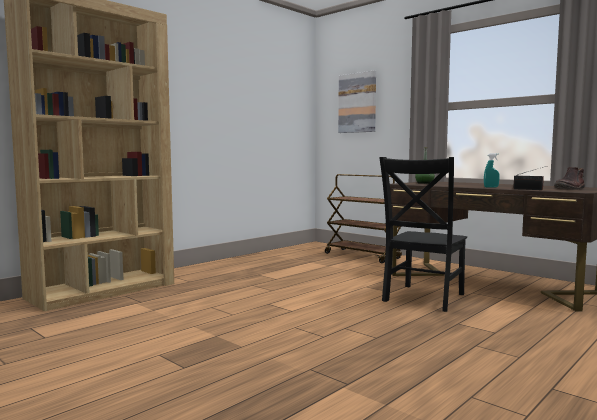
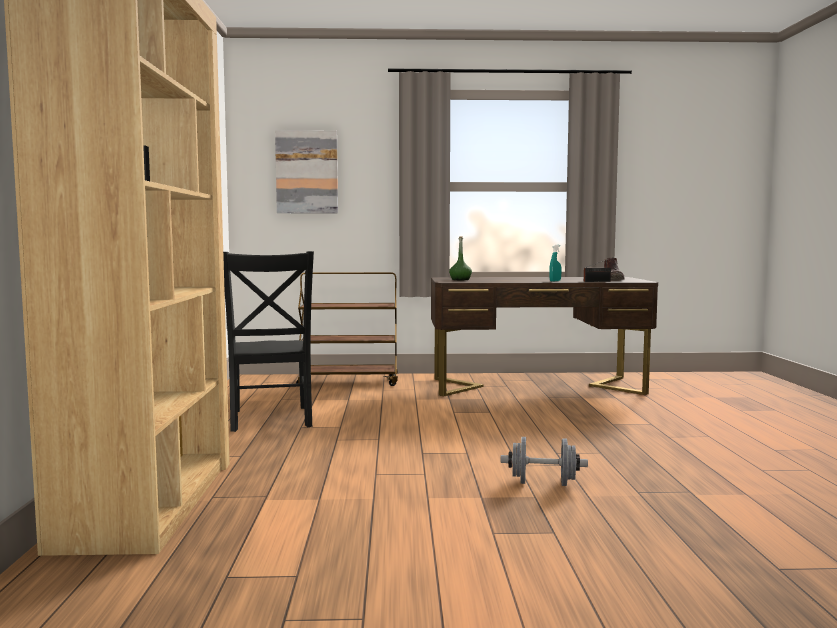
camera: 45 degrees left, 0 degrees up
black chair [379,157,467,312] -> black chair moved to [223,251,314,432]
none -> grey dumbbell [501,437,588,486]

